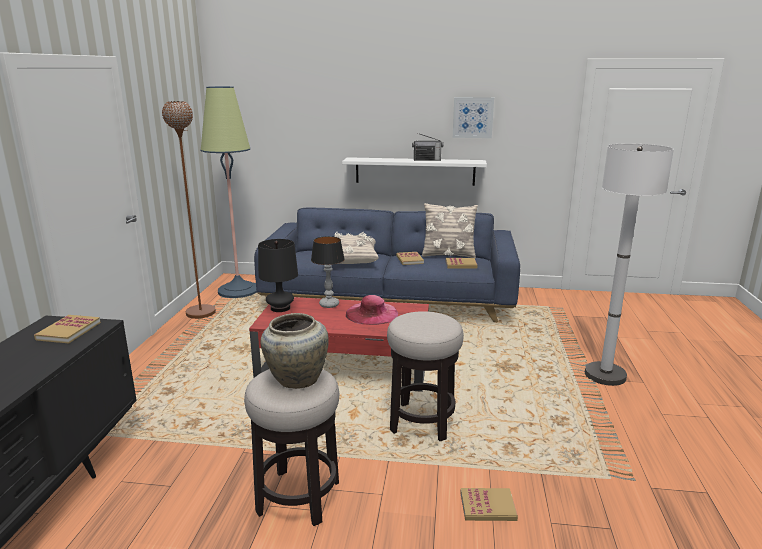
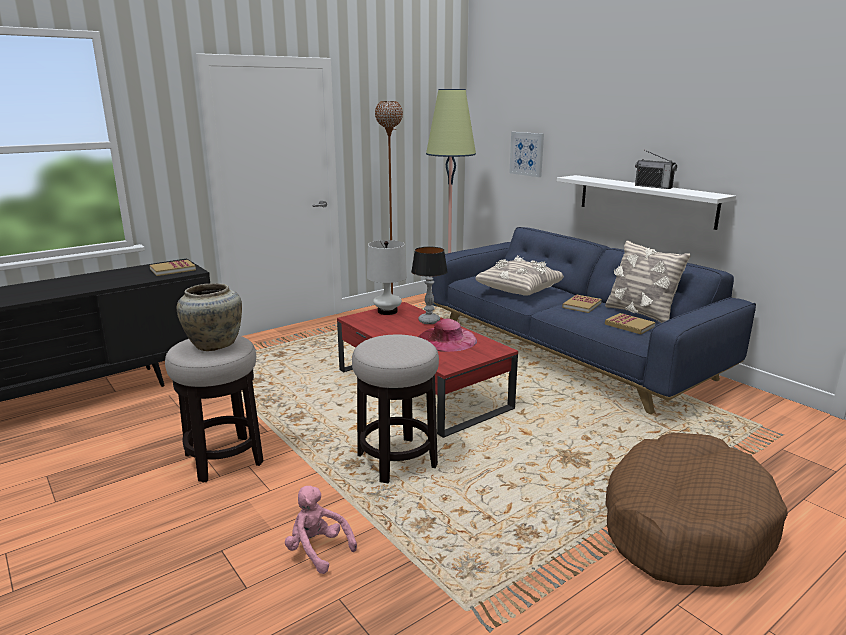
camera: 45 degrees right, 0 degrees up
black table lamp [258,239,298,312] -> white table lamp [367,240,407,315]
picture [453,97,494,138] -> picture moved to [509,132,544,177]
book [461,488,518,521] -> pink plush toy [285,486,357,574]
white floor lamp [585,144,674,386] -> brown dog bed [605,433,788,587]

